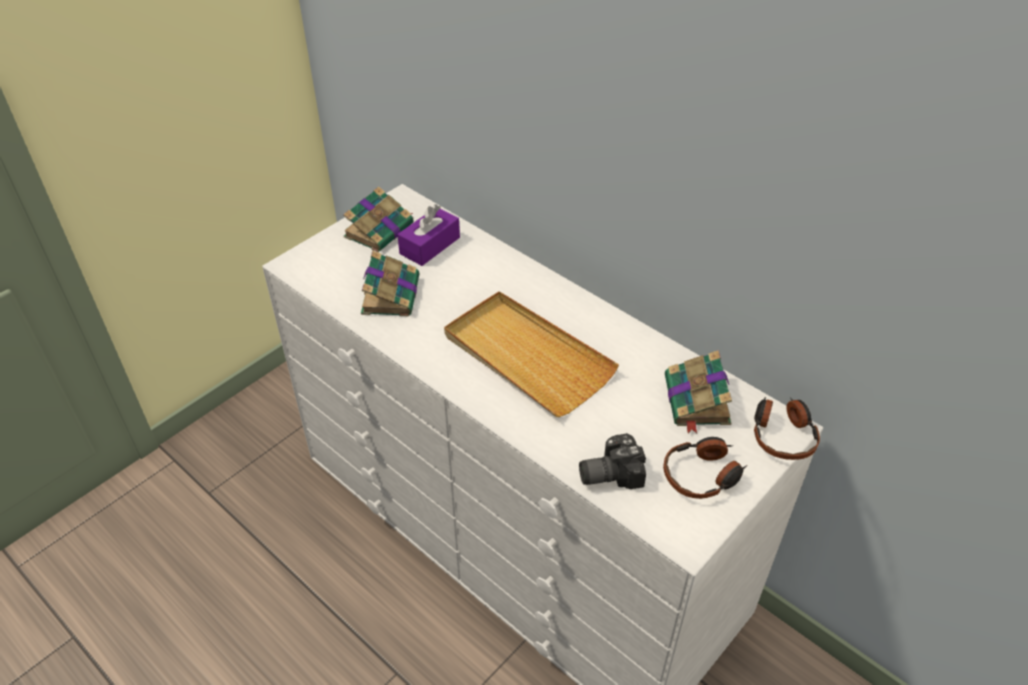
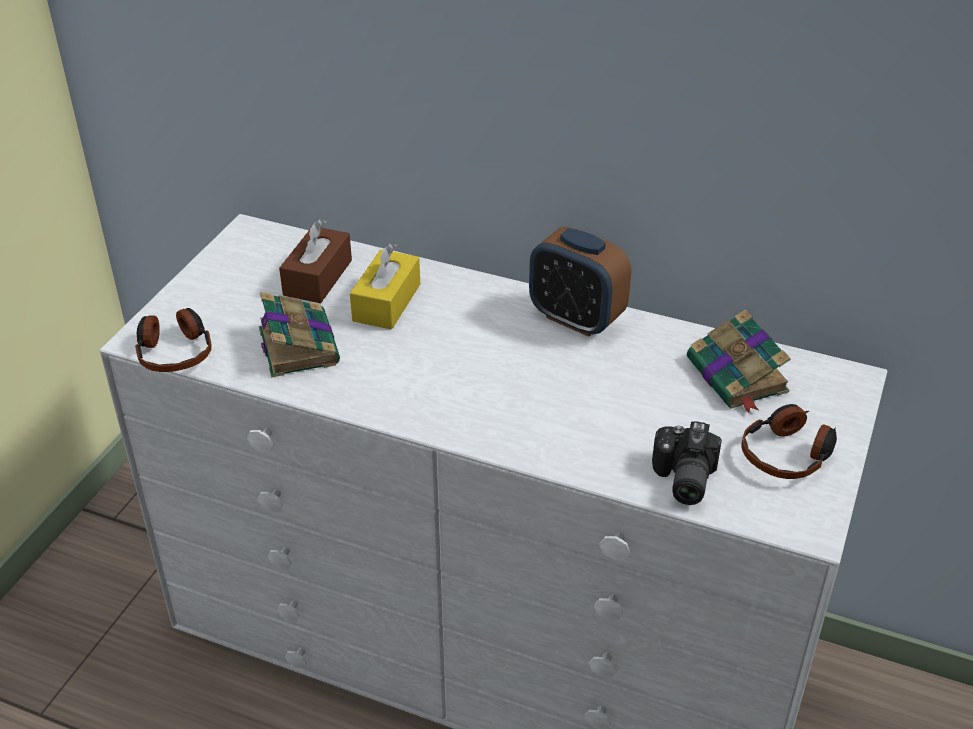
camera: 20 degrees left, 5 degrees down
book [343,186,413,252] -> none
purple tissue box [397,204,460,266] -> brown tissue box [279,219,352,303]
beige tray [444,291,619,417] -> none
camera [579,433,646,489] -> camera turned 45 degrees counterclockwise [652,421,722,505]
headphones [754,397,820,460] -> headphones moved to [135,308,212,372]
none -> yellow tissue box [350,243,420,330]
none -> alarm clock [529,226,631,337]

